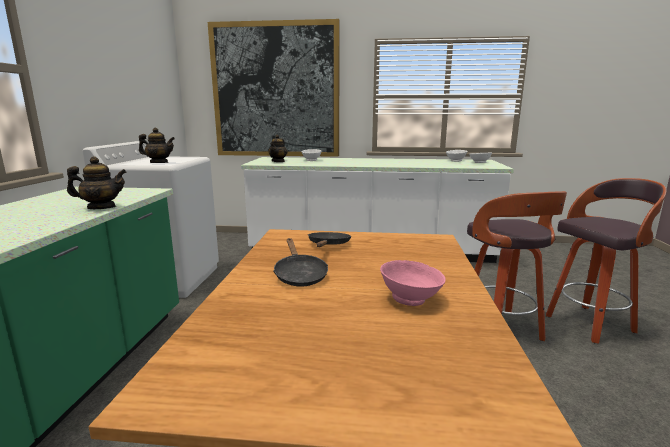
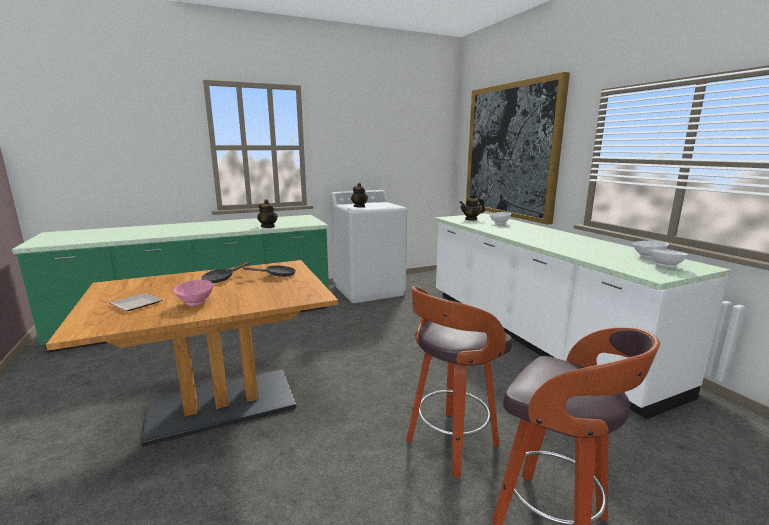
camera: 60 degrees right, 0 degrees up
none -> plate [110,293,162,311]

